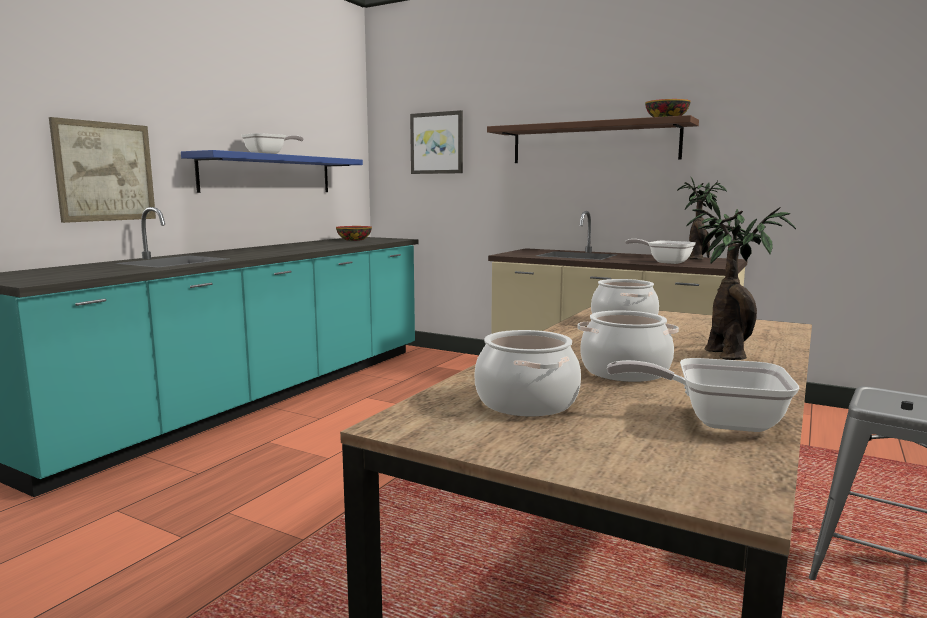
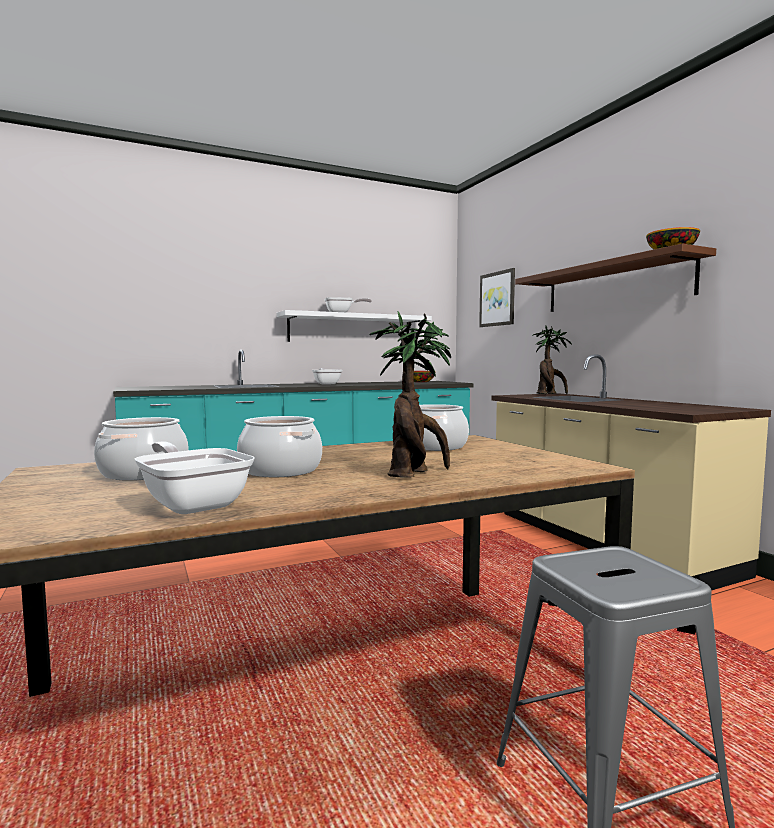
camera: 35 degrees right, 5 degrees down
picture [49,117,156,223] -> none
blue shelf [181,150,363,193] -> white shelf [277,310,432,342]
frying pan [625,239,696,264] -> frying pan moved to [312,368,342,384]
potted plant [677,177,727,260] -> potted plant moved to [533,326,572,394]

